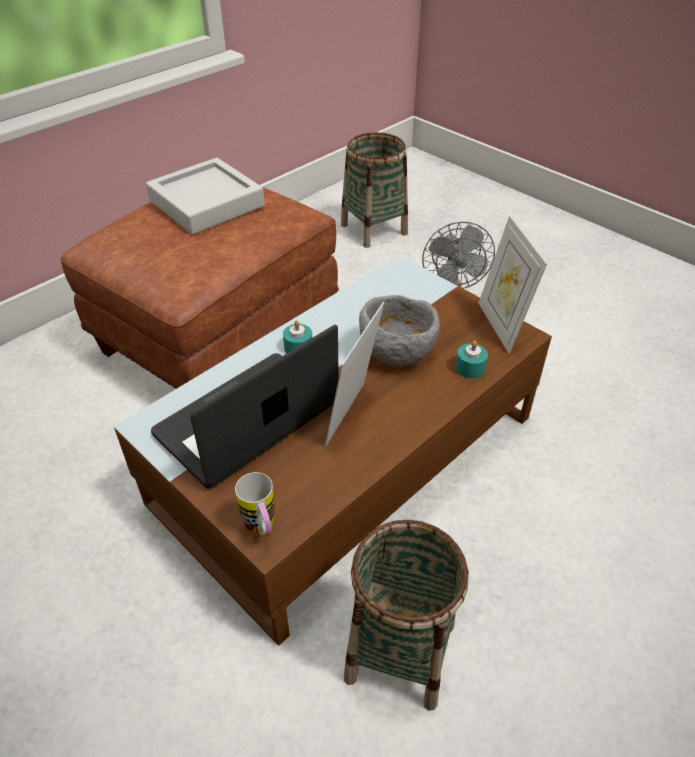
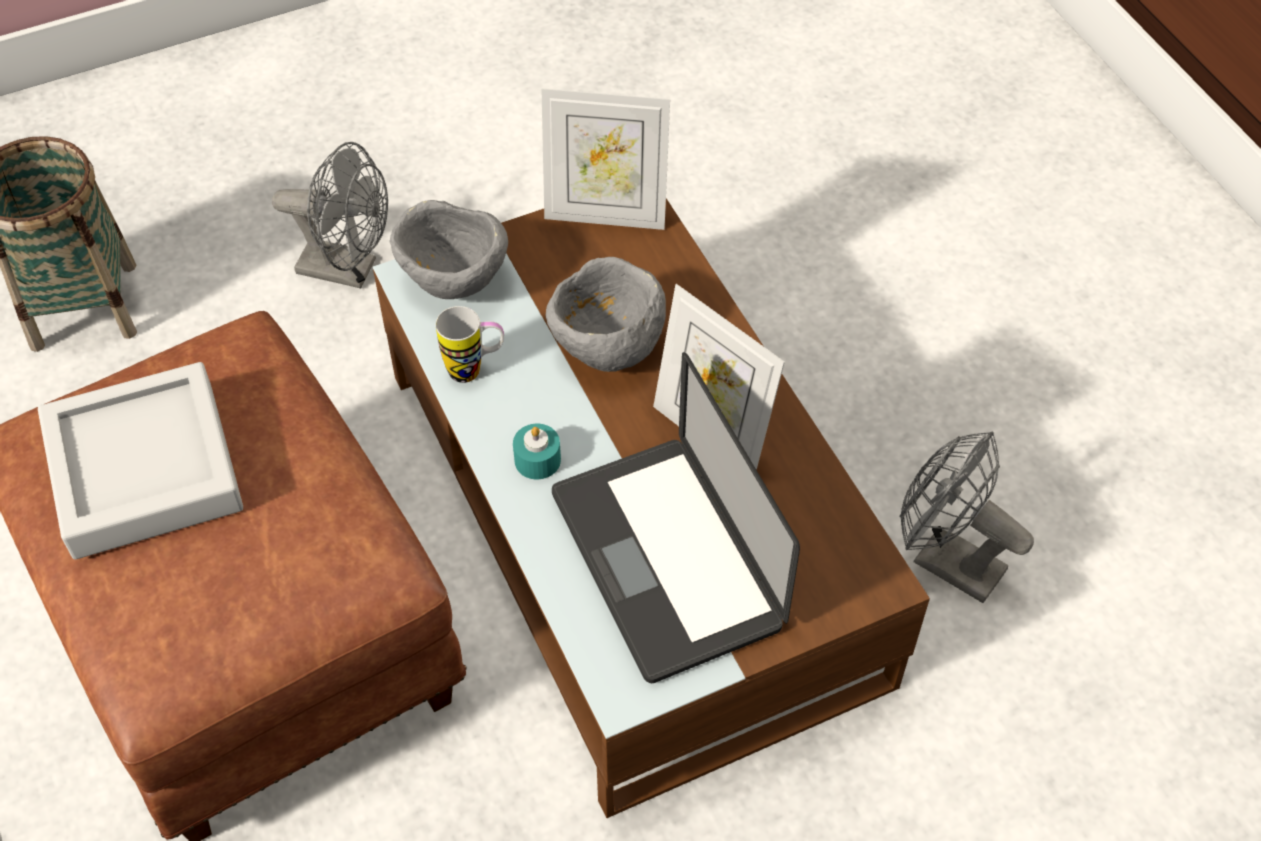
camera: 70 degrees left, 10 degrees up
mug [235,472,274,536] -> mug moved to [436,306,504,383]
basket [344,520,469,711] -> grey fan [900,431,1034,603]
turquoise candle [455,340,488,378] -> none
none -> grey bowl [389,200,508,299]

